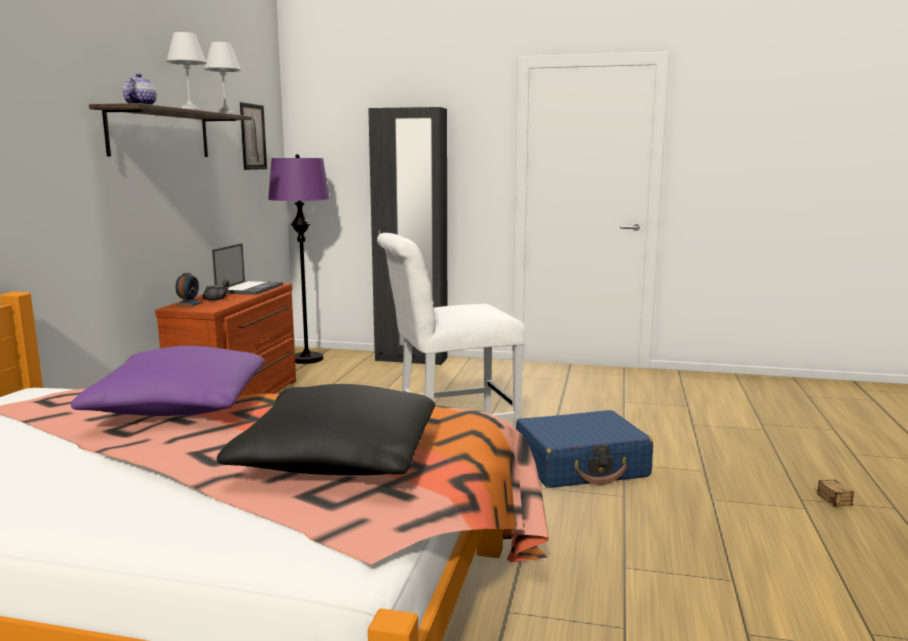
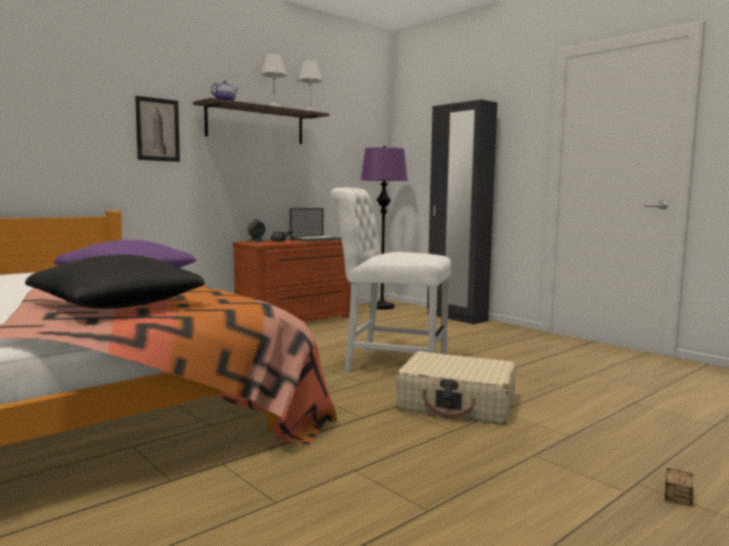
camera: 35 degrees right, 5 degrees down
picture [240,102,267,170] -> picture moved to [135,96,180,162]
blue suitcase [516,410,653,488] -> beige suitcase [396,351,516,425]

